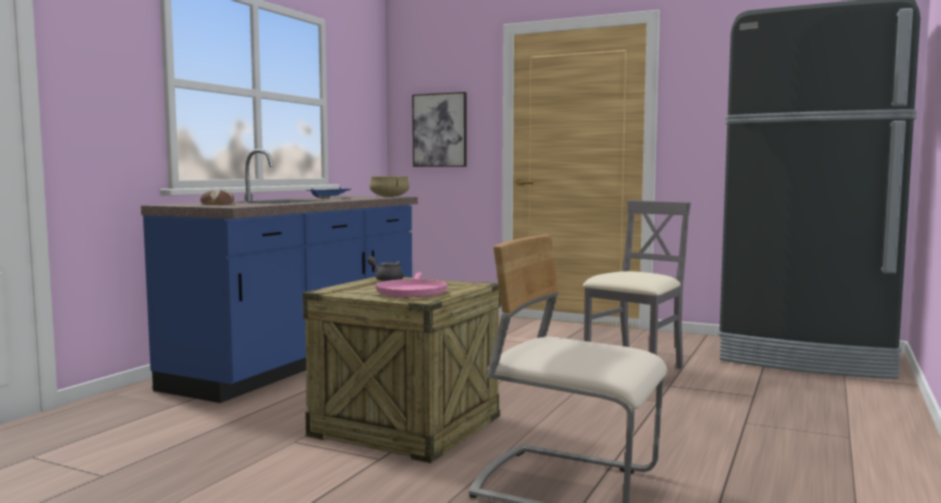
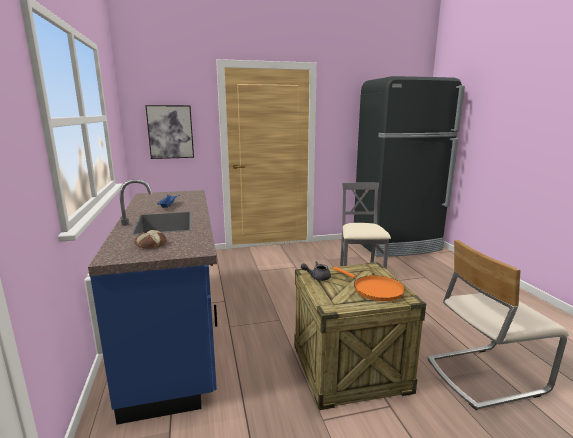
camera: 40 degrees left, 10 degrees up
beige cooking pot [369,176,410,197] -> none
pink frying pan [375,273,448,297] -> orange frying pan [333,267,405,301]

